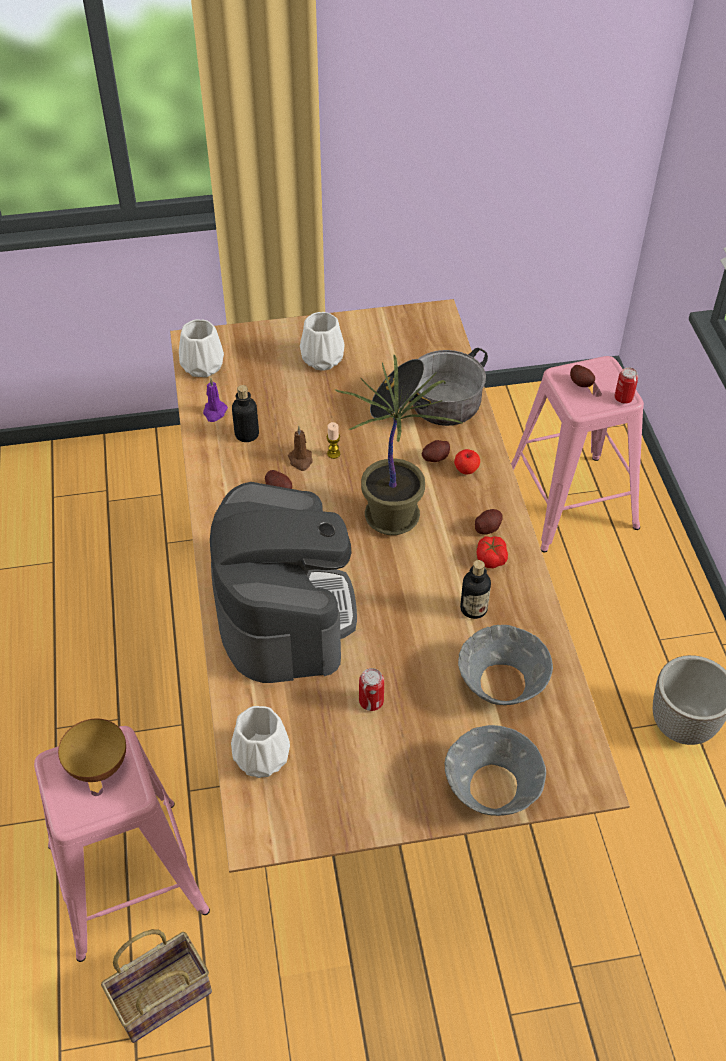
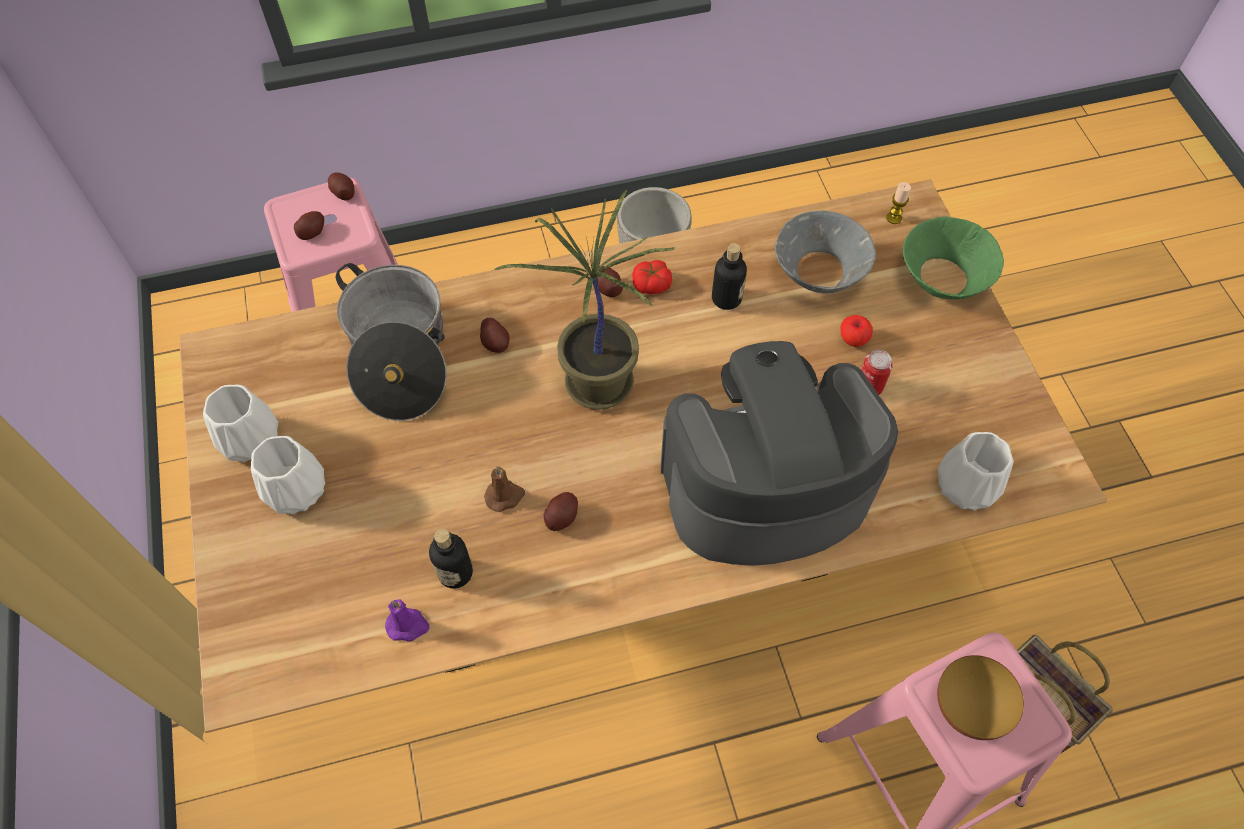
camera: 95 degrees left, 10 degrees up
white vase [179,319,224,377] -> white vase moved to [203,385,278,462]
candle [326,422,340,459] -> candle moved to [886,182,911,224]
grey bowl [444,725,546,816] -> green bowl [903,217,1004,300]
apple [454,449,480,474] -> apple moved to [840,315,873,347]
can [615,367,638,403] -> potato [328,172,355,201]

